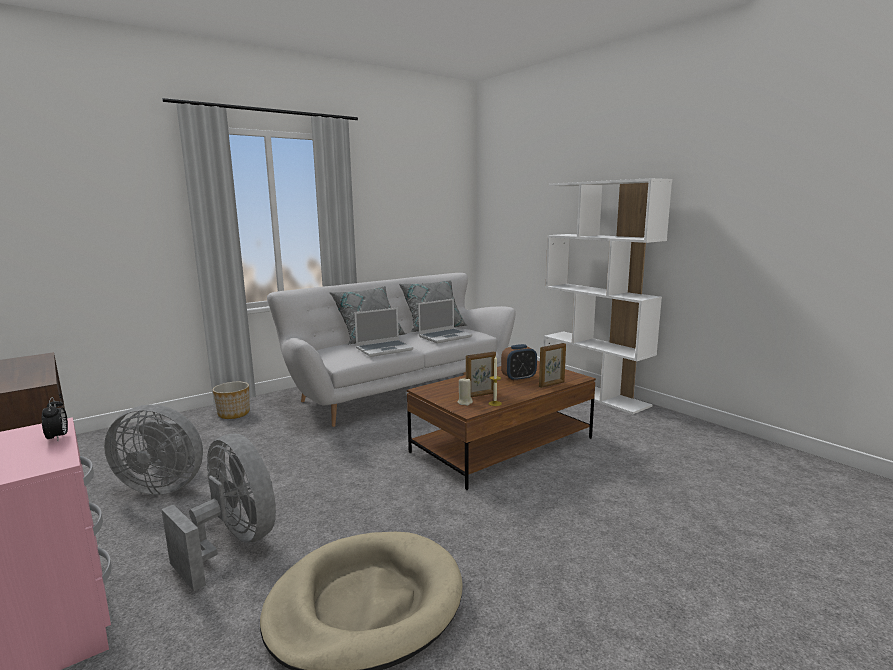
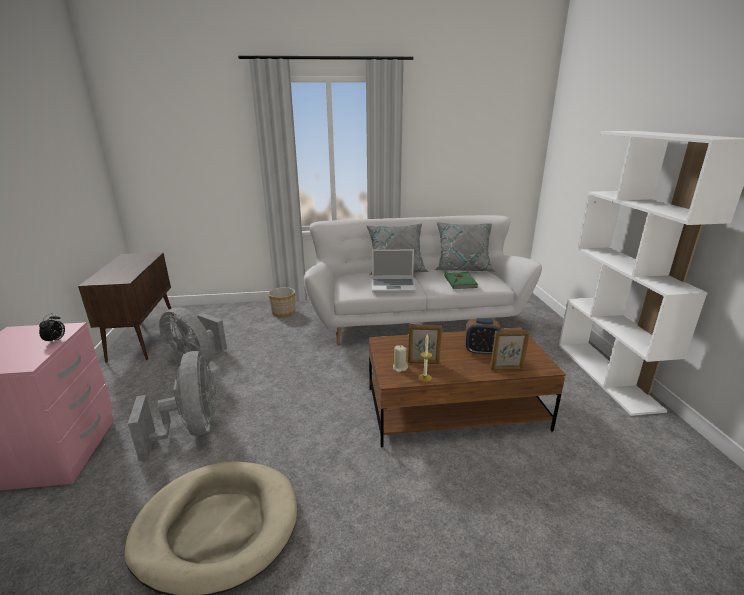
camera: 30 degrees right, 10 degrees up
laptop [418,299,472,343] -> green book [445,272,478,289]

